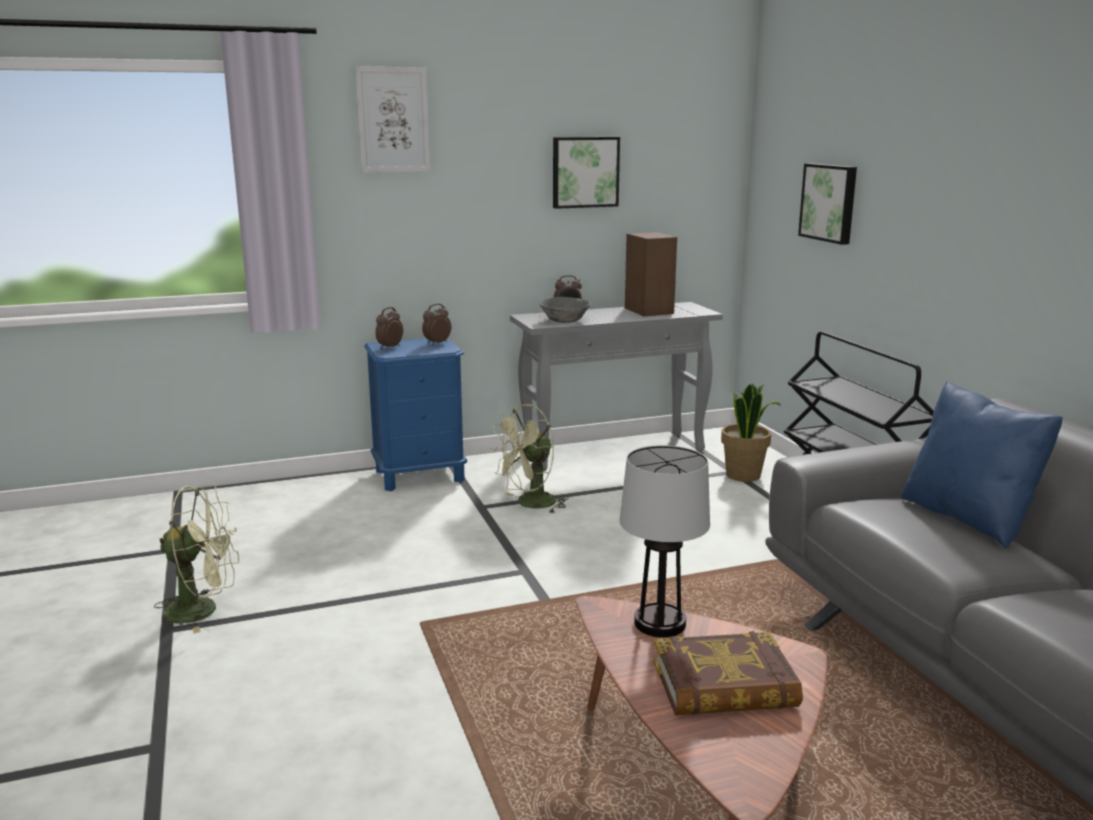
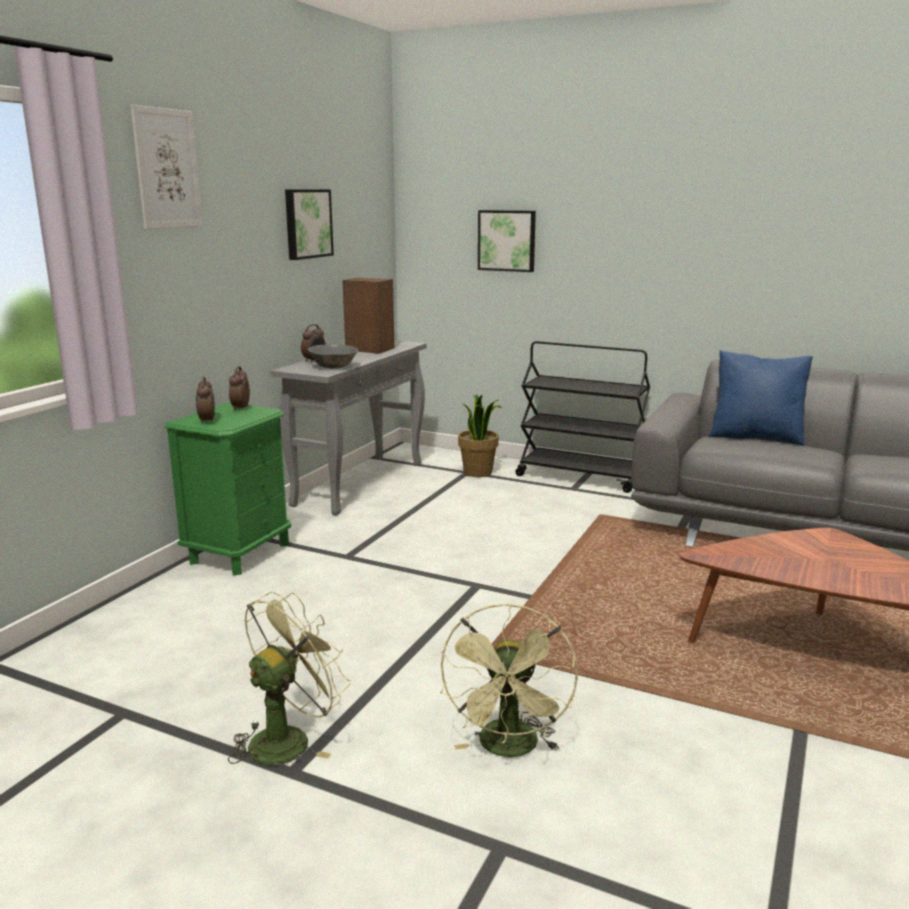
camera: 45 degrees left, 0 degrees up
blue nightstand [364,338,467,491] -> green nightstand [165,402,291,575]
green fan [490,404,569,514] -> green fan moved to [440,603,578,757]
table lamp [619,445,710,637] -> none
book [653,631,803,715] -> none

